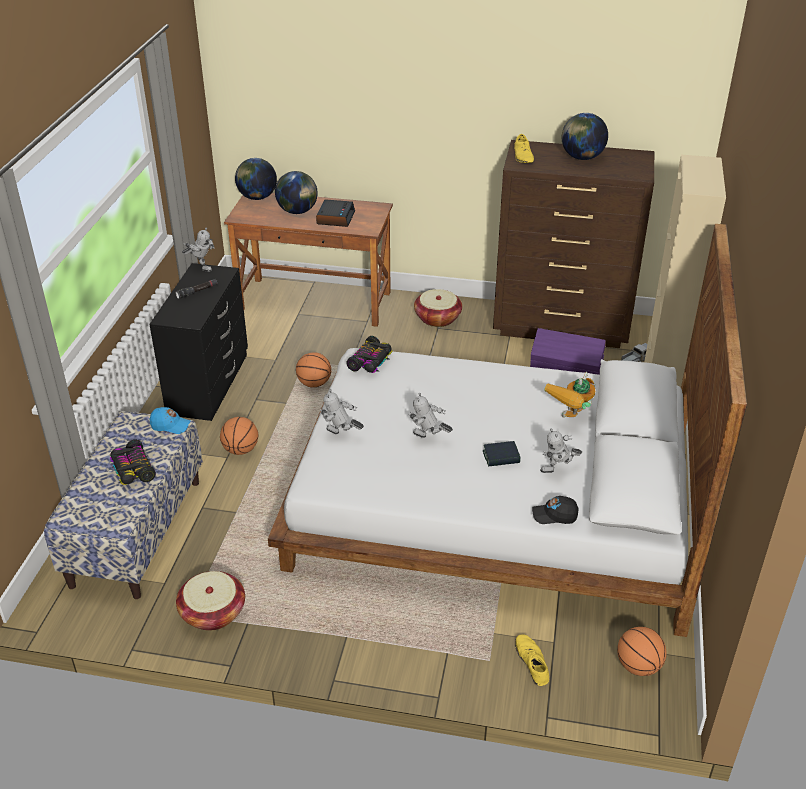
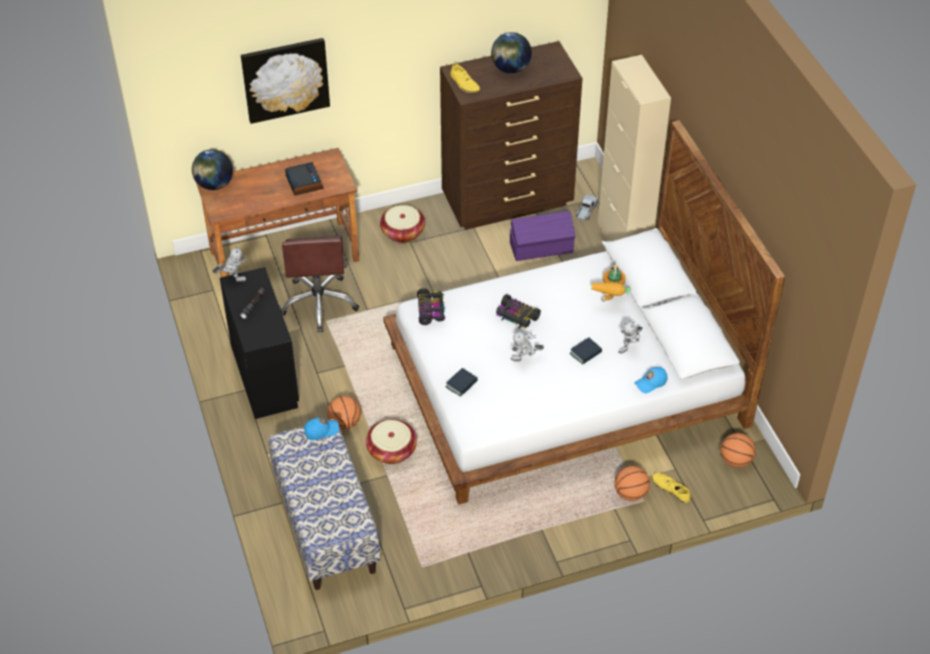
camera: 30 degrees left, 10 degrees up
toy car [110,440,156,485] -> toy car moved to [496,294,541,329]
basket [176,571,245,631] -> basket moved to [366,419,417,464]
globe [275,171,318,214] -> none
basketball [296,352,331,388] -> basketball moved to [614,466,650,501]
toy robot [320,389,364,434] -> book [446,368,478,397]
black cap [532,496,579,524] -> blue cap [634,367,667,393]
none -> picture [241,38,330,124]
none -> brown office chair [281,236,359,332]

